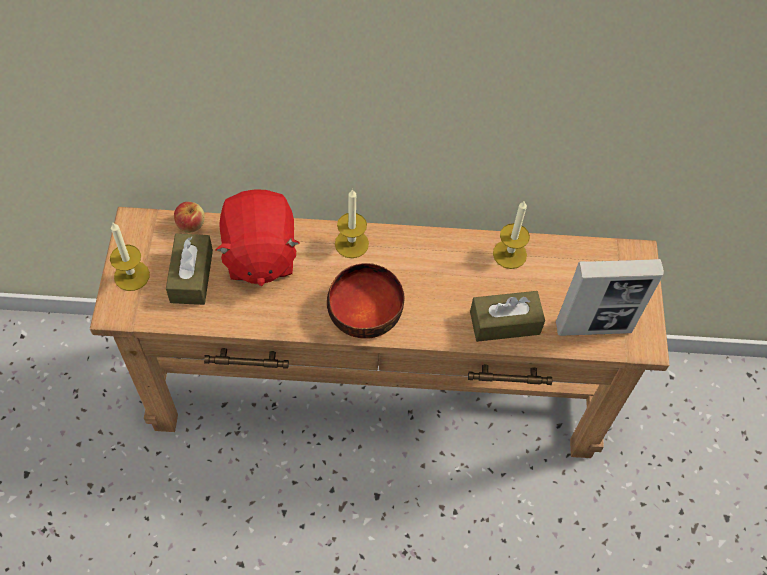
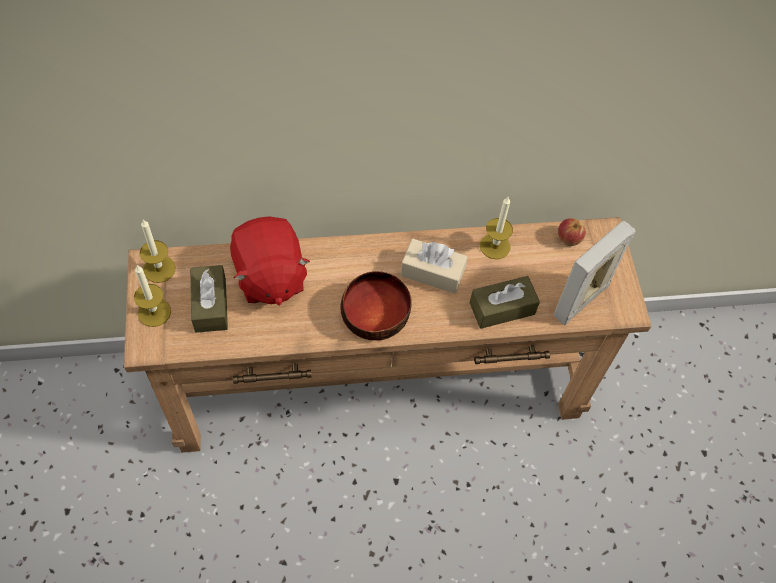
camera: 10 degrees left, 0 degrees up
apple [174,202,205,233] -> apple moved to [558,218,586,246]
candle [335,189,369,258] -> candle moved to [140,220,176,283]
picture frame [556,259,664,336] -> picture frame turned 150 degrees clockwise [554,221,636,325]
none -> beige tissue box [401,238,468,294]

